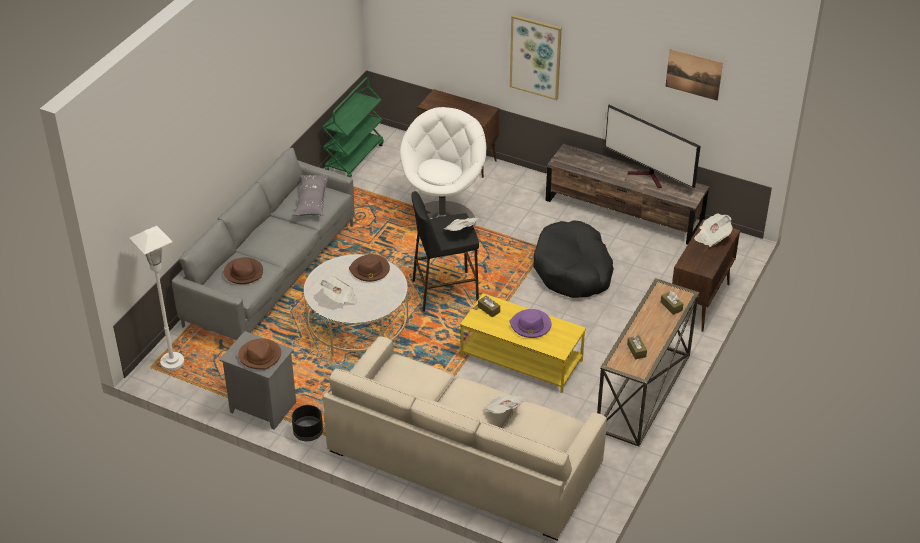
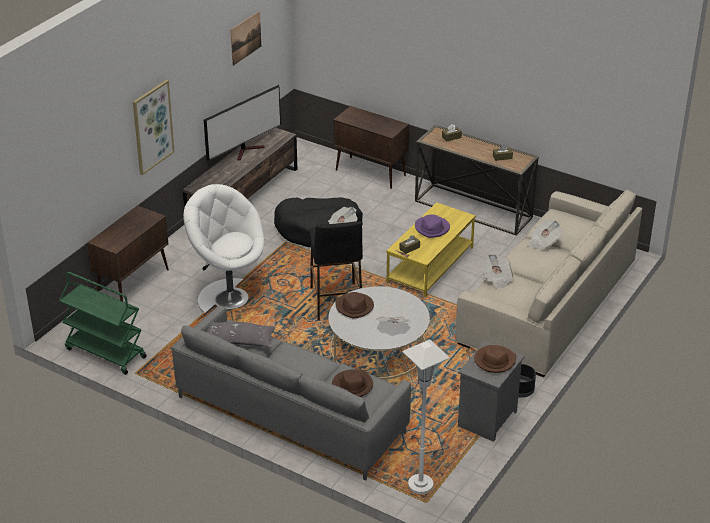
camera: 85 degrees left, 5 degrees down
newspaper [694,214,733,247] -> newspaper moved to [482,253,514,289]

